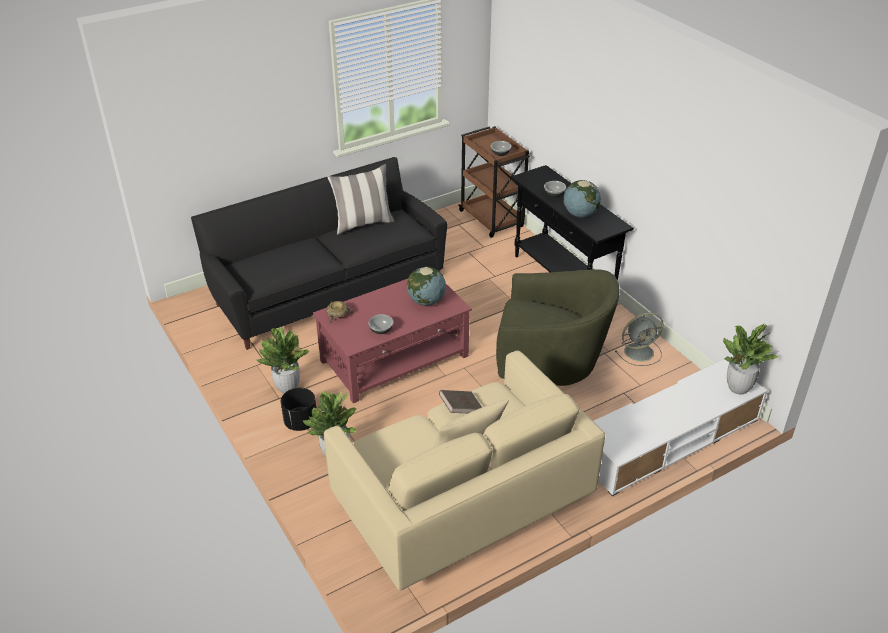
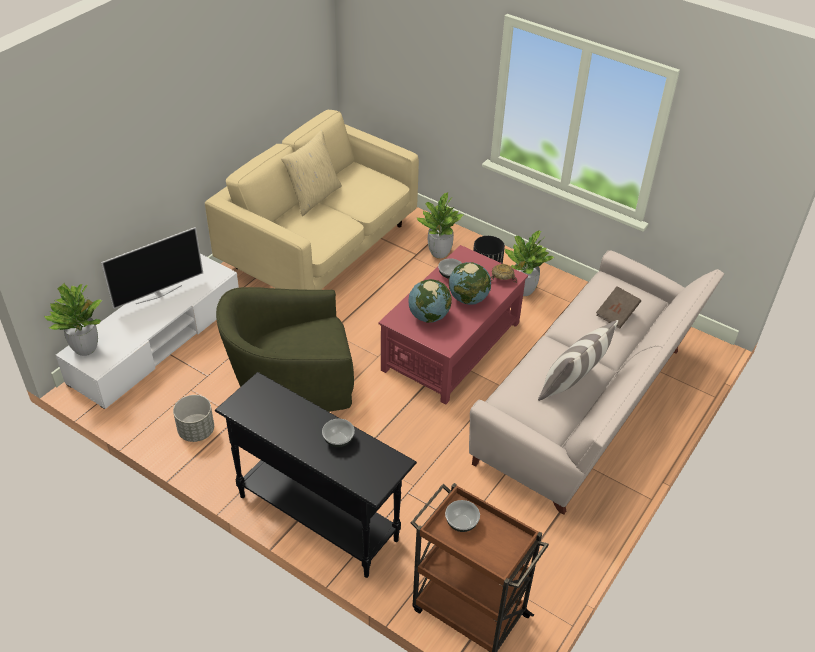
camera: 155 degrees right, 5 degrees up
black sofa [191,157,448,350] -> beige sofa [469,250,724,515]
brown book [439,390,482,413] -> brown book moved to [596,286,641,329]
globe [563,180,601,218] -> globe moved to [449,262,491,305]
grey fan [615,313,663,366] -> grey planter [173,395,214,442]
none -> television [101,227,203,309]

